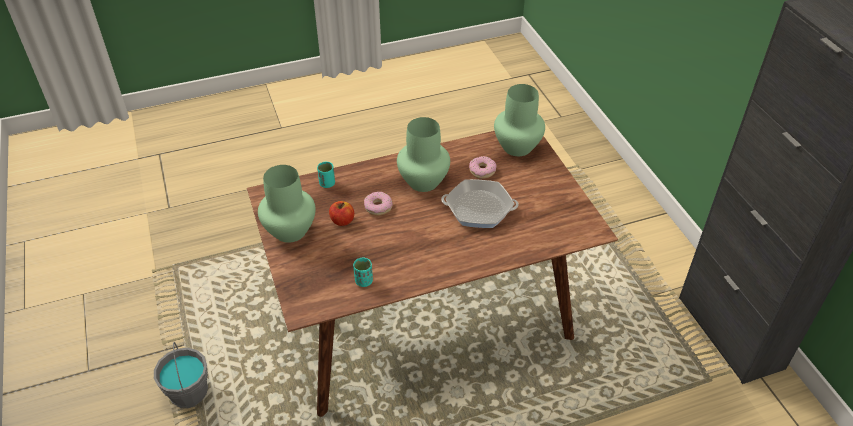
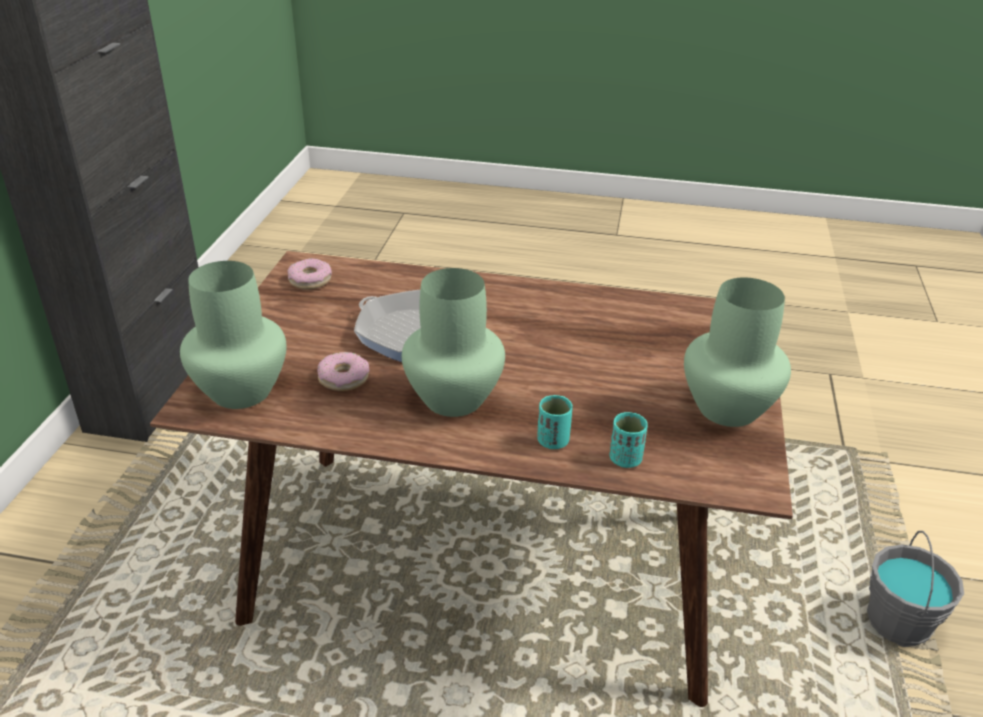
camera: 150 degrees left, 10 degrees down
apple [329,201,354,226] -> none
turquoise cup [353,258,373,287] -> turquoise cup moved to [537,395,572,449]
donut [364,192,392,215] -> donut moved to [287,258,332,289]

